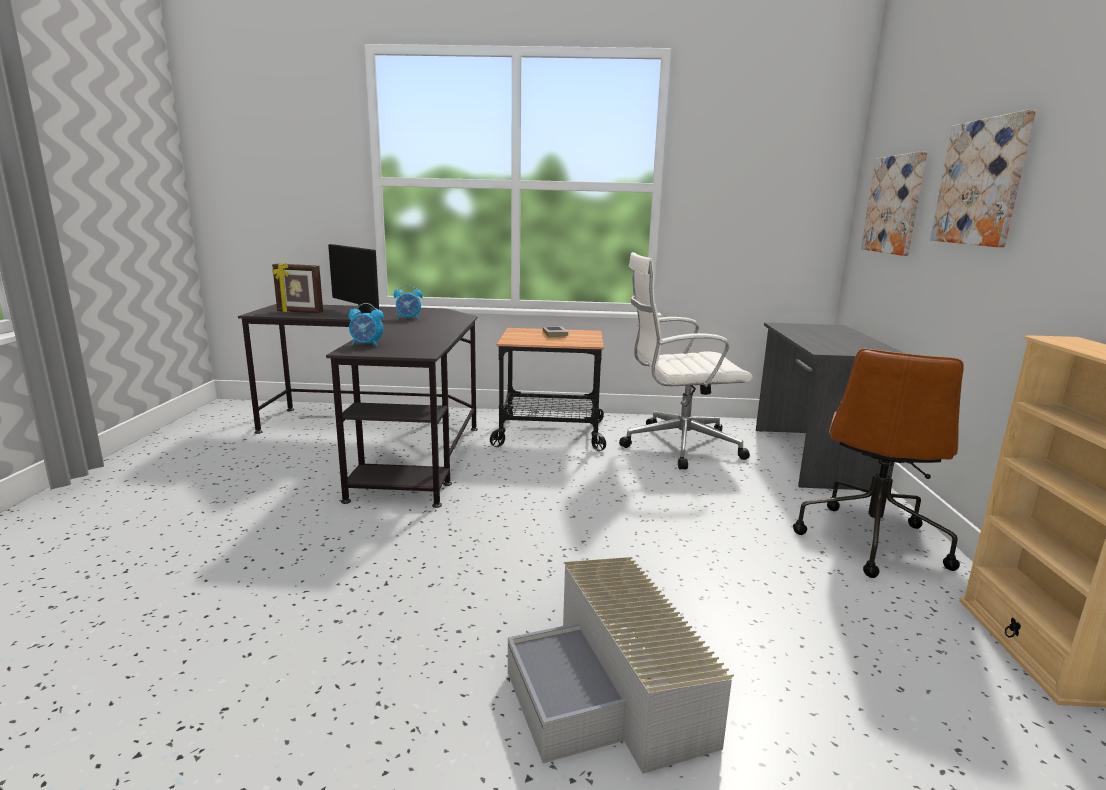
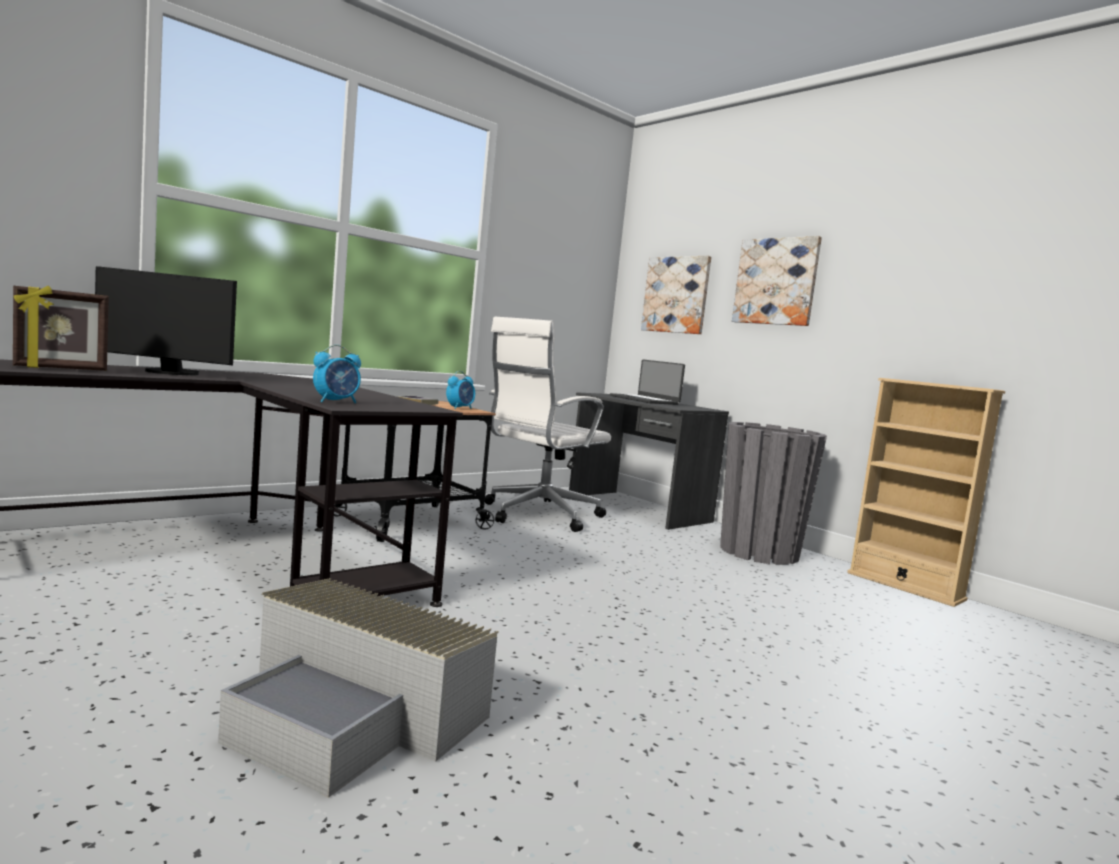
camera: 45 degrees left, 10 degrees down
alarm clock [394,284,423,320] -> alarm clock moved to [446,371,475,409]
grey storage box [508,557,734,774] -> grey storage box moved to [218,578,498,798]
brown office chair [793,349,964,578] -> grey planter [720,422,827,565]
none -> laptop [610,359,685,405]

